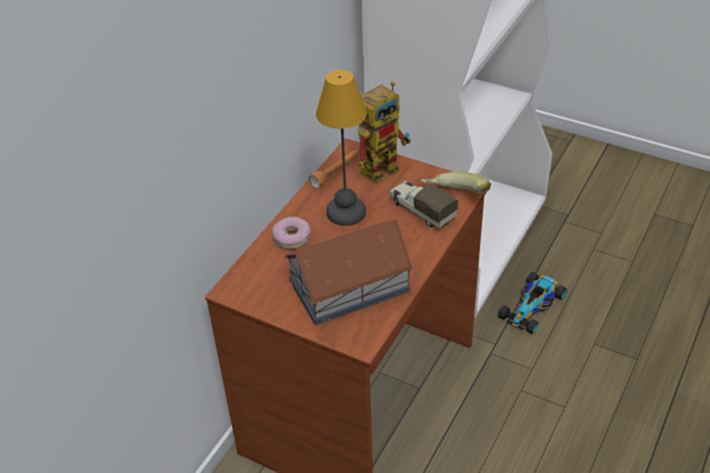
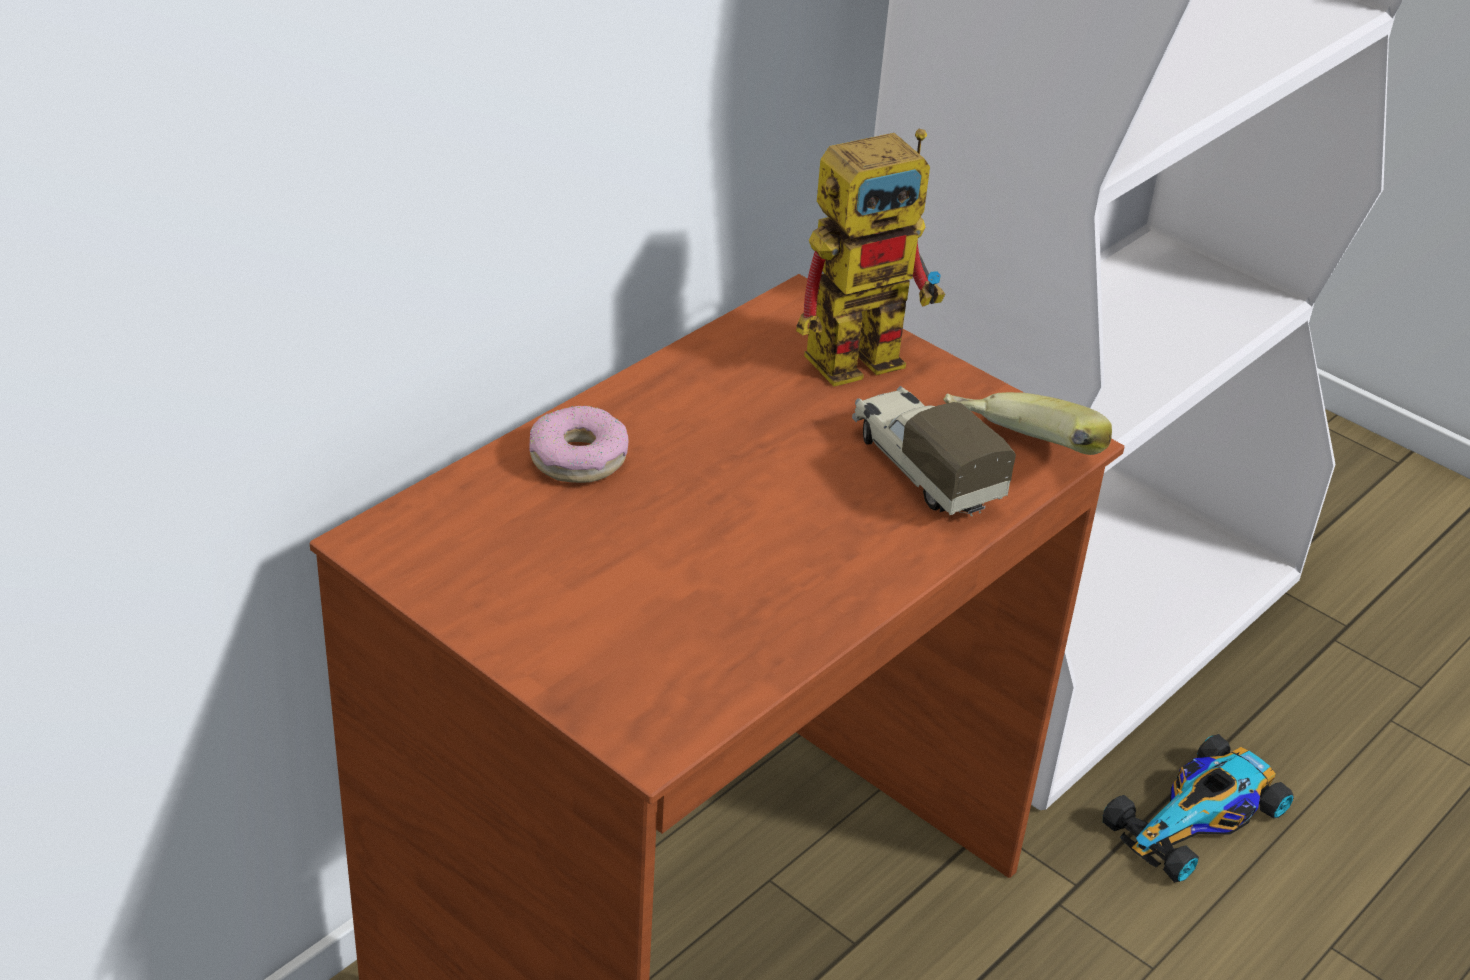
camera: 10 degrees right, 5 degrees down
toy house [284,220,414,325] -> none
orange flashlight [309,150,358,189] -> none
table lamp [316,70,367,226] -> none

